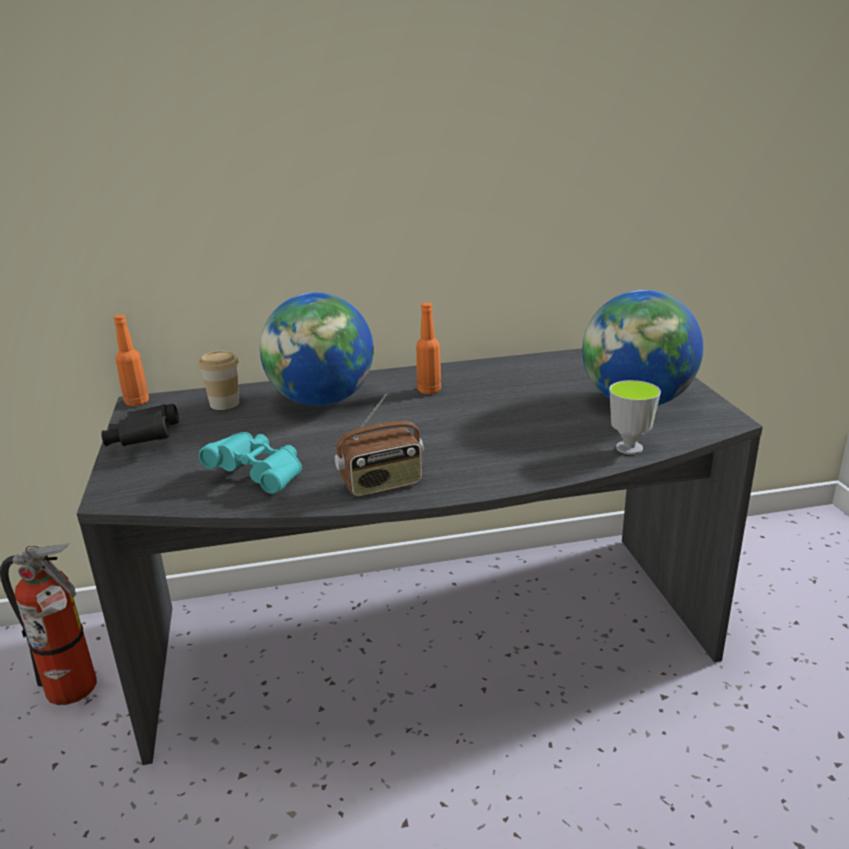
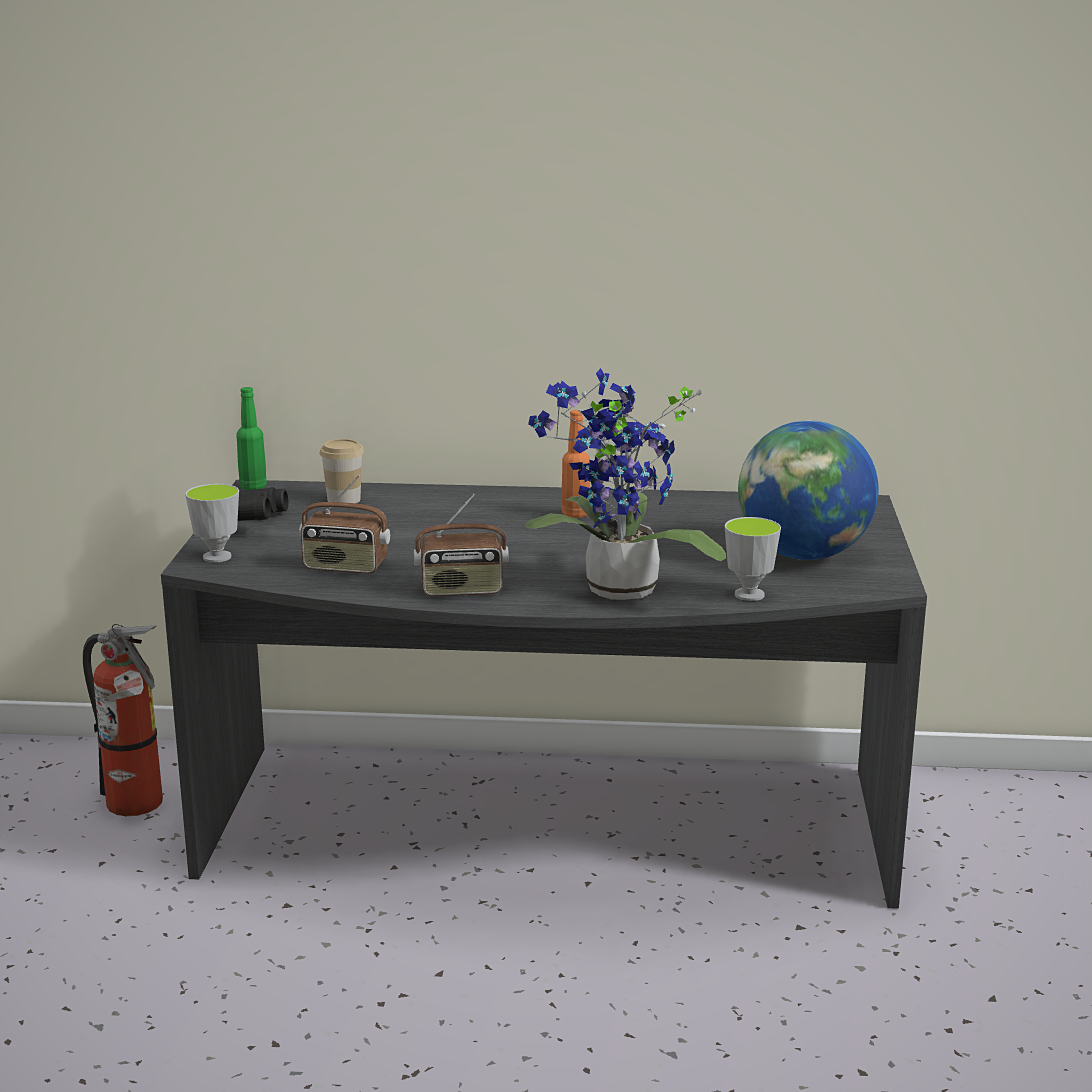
camera: 15 degrees right, 5 degrees down
orange bottle [114,314,149,406] -> green bottle [236,387,267,490]
turquoise binoculars [199,432,302,494] -> radio [299,475,390,573]
globe [260,292,374,406] -> none
none -> cup [185,484,239,562]
none -> potted plant [525,368,726,600]

